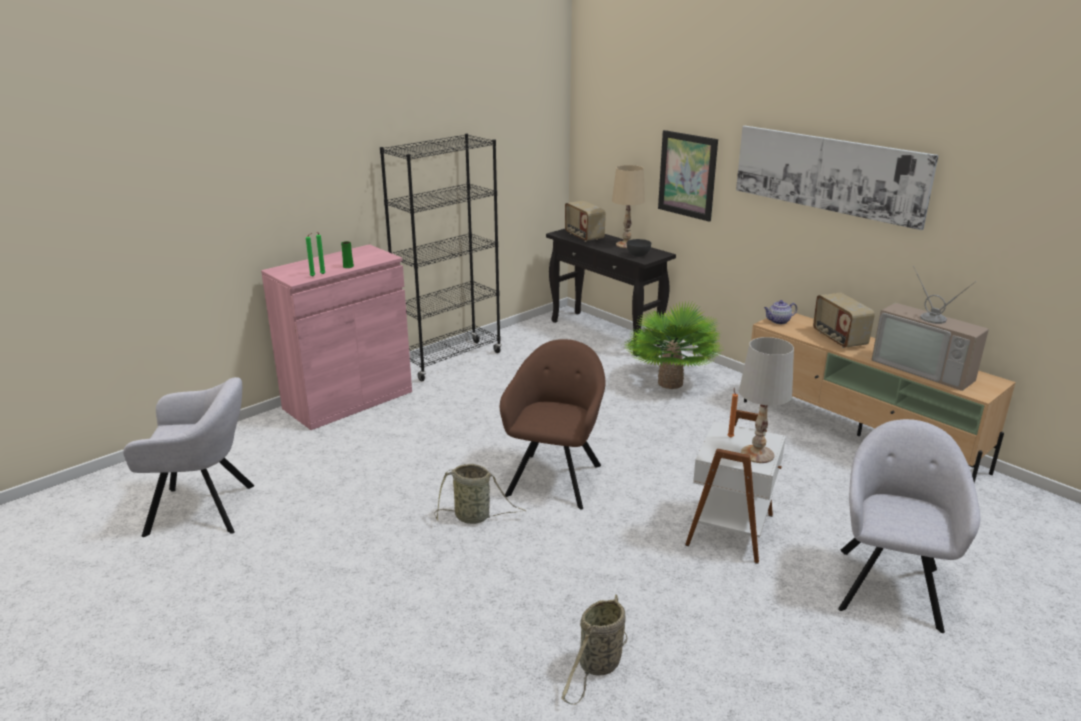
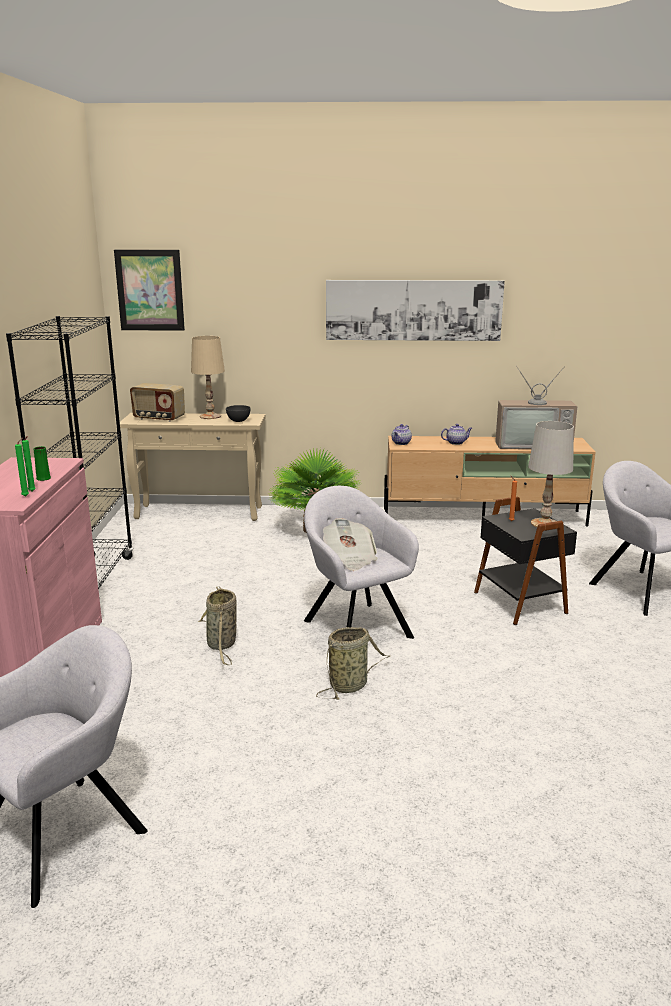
camera: 45 degrees left, 5 degrees down
brown armchair [500,339,606,510] -> grey armchair [304,486,419,639]
black console table [546,229,676,356] -> beige console table [120,413,266,521]
basket [562,594,627,705] -> basket moved to [198,587,237,665]
picture [658,130,718,222] -> picture moved to [114,250,185,331]
white side table [685,410,786,564] -> black side table [474,497,577,625]
radio [813,292,875,348] -> teapot [441,424,472,445]
none -> newspaper [323,518,378,571]

